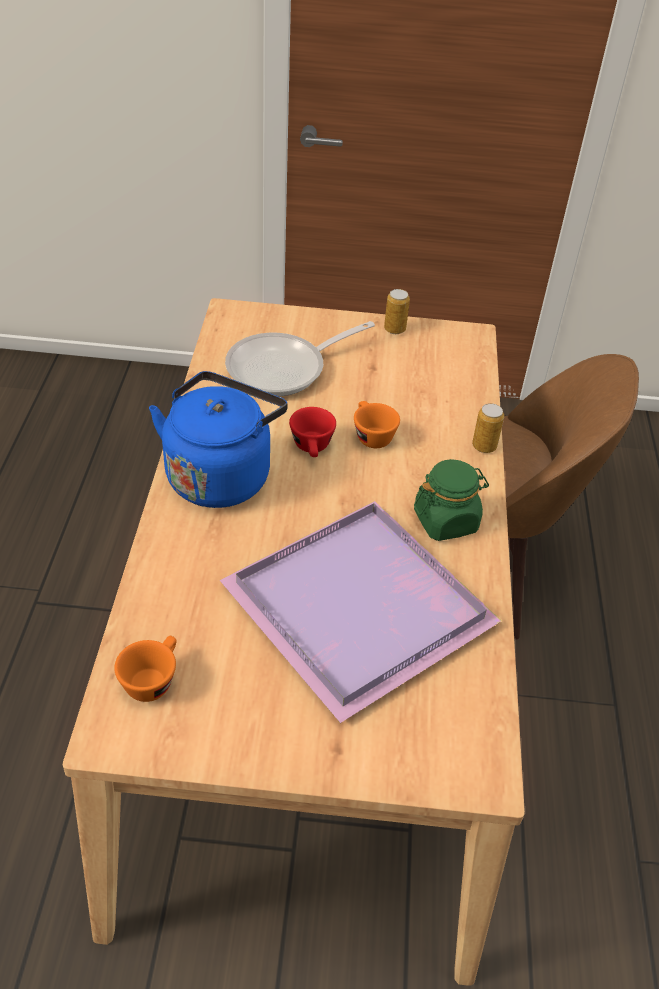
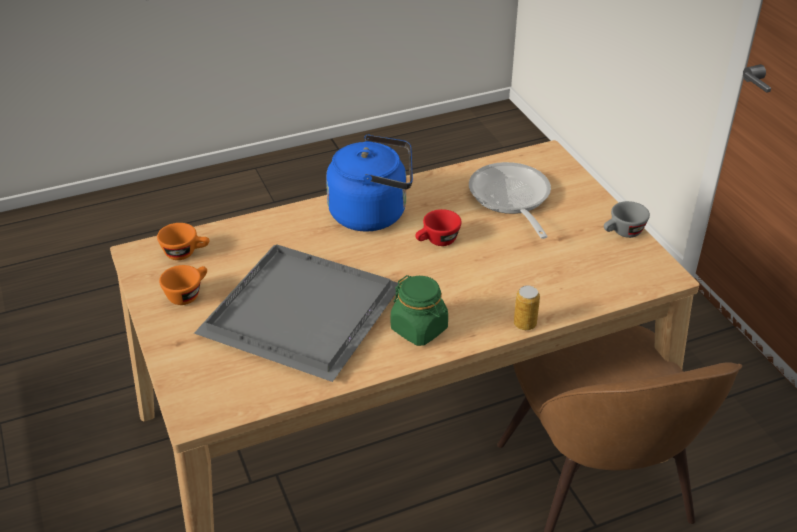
camera: 65 degrees right, 5 degrees down
purple tray [220,501,501,723] -> grey tray [194,244,400,382]
frying pan [225,321,375,397] -> frying pan turned 45 degrees clockwise [469,162,551,239]
orange cup [354,401,400,448] -> orange cup moved to [159,265,207,305]
can [384,289,410,334] -> grey cup [604,201,650,238]

